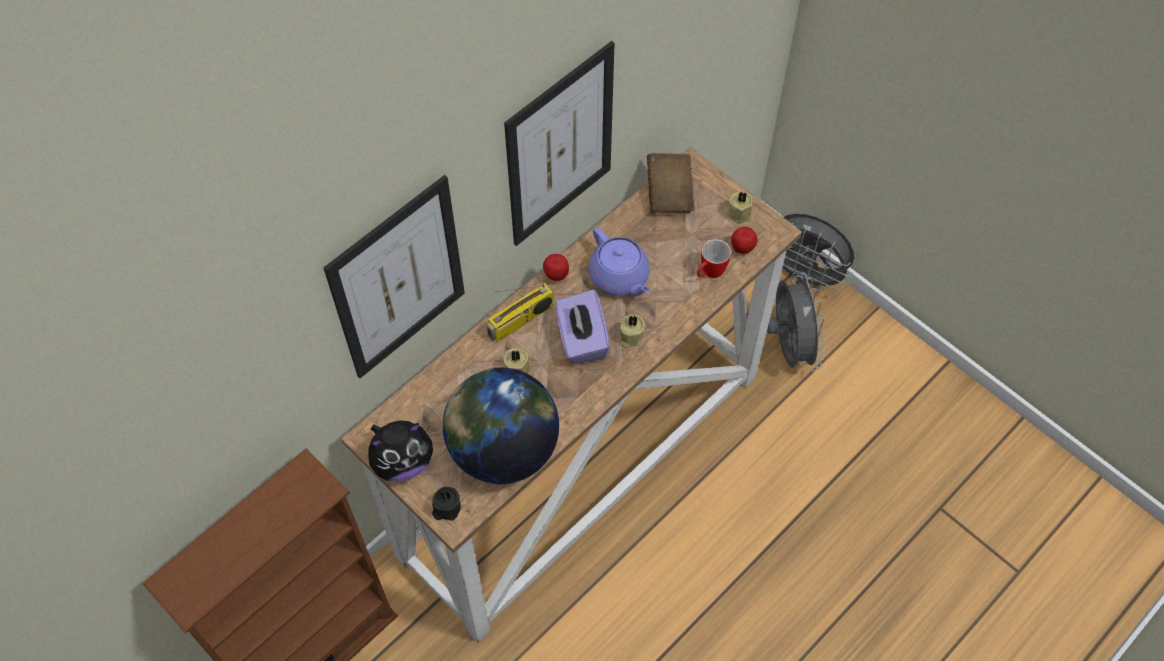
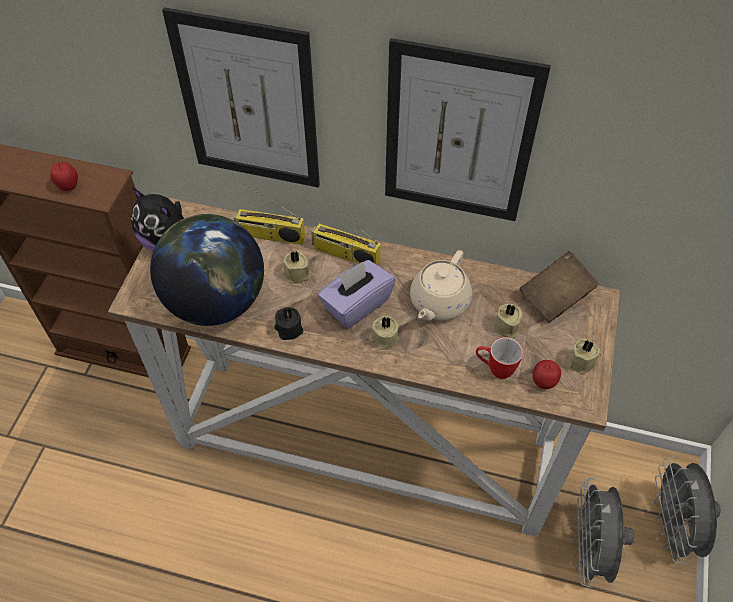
camera: 60 degrees right, 5 degrees down
black candle [432,487,461,521] -> black candle moved to [274,307,303,340]
apple [543,254,569,281] -> apple moved to [50,162,78,191]
purple teapot [589,227,650,296] -> beige teapot [410,250,472,321]
grey fan [767,272,825,371] -> grey fan turned 135 degrees clockwise [573,478,634,587]
none -> radio [233,184,305,245]
none -> beige candle [493,304,522,339]

